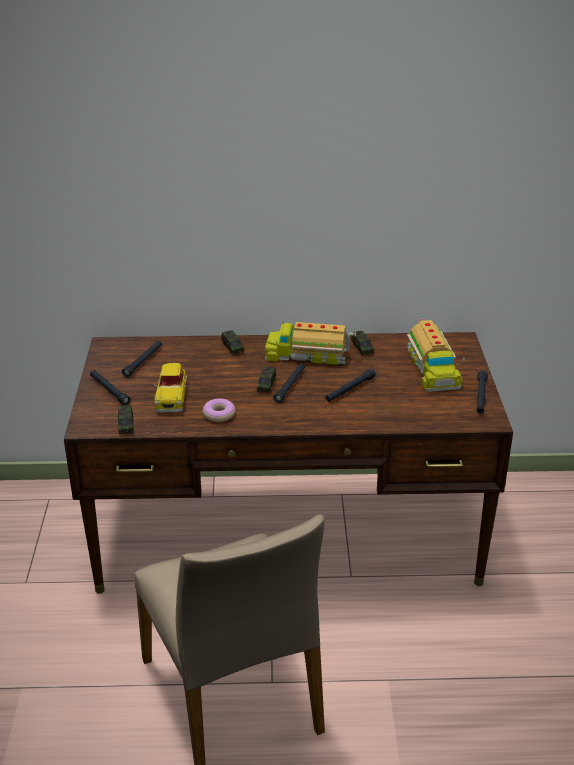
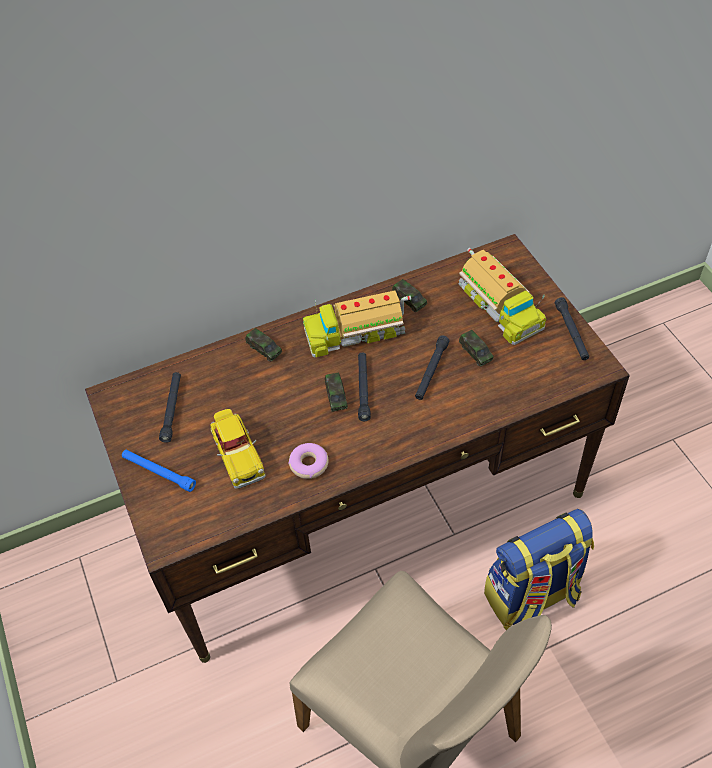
camera: 20 degrees left, 20 degrees up
black flashlight [90,370,131,405] -> blue flashlight [122,450,196,492]
toy car [118,405,134,434] -> toy car moved to [459,330,494,366]
none -> backpack [484,509,594,630]

